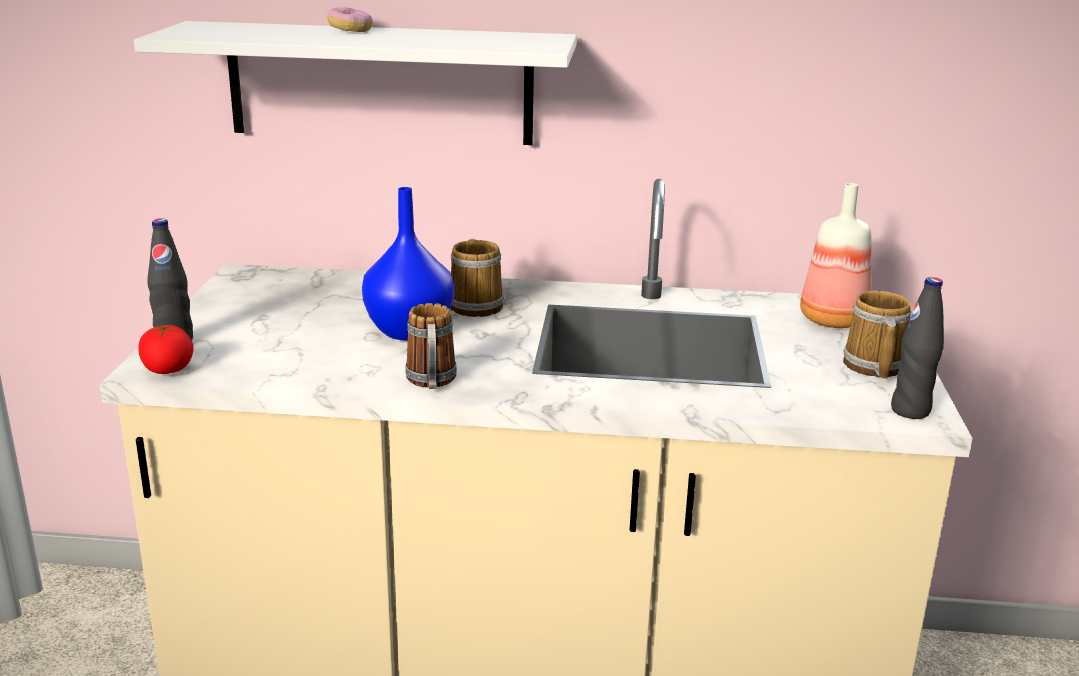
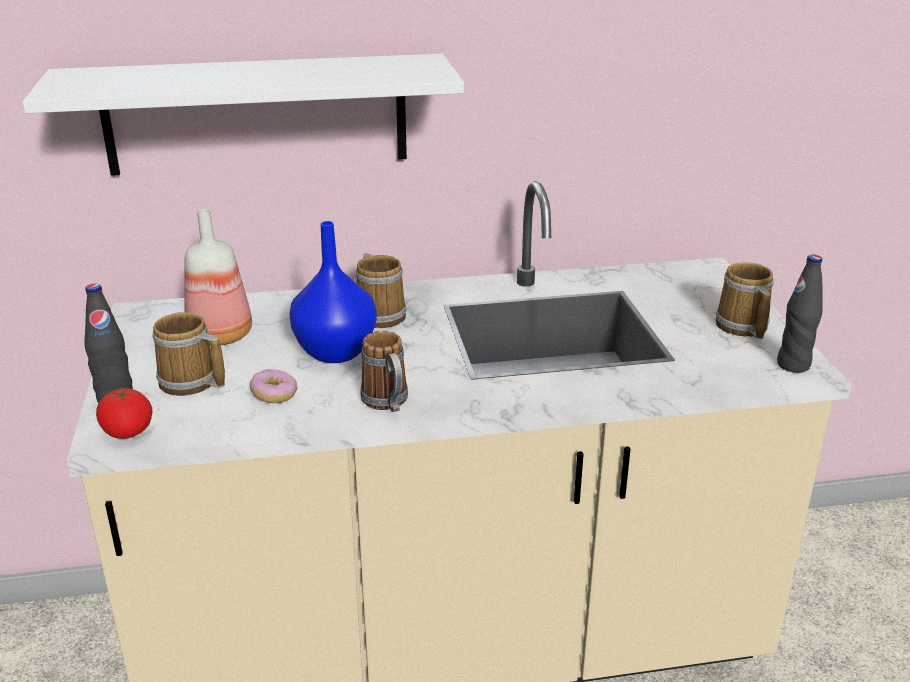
camera: 15 degrees left, 5 degrees up
donut [327,7,373,32] -> donut moved to [250,369,297,403]
bottle [800,183,872,328] -> bottle moved to [185,209,252,346]
none -> mug [152,312,225,396]

